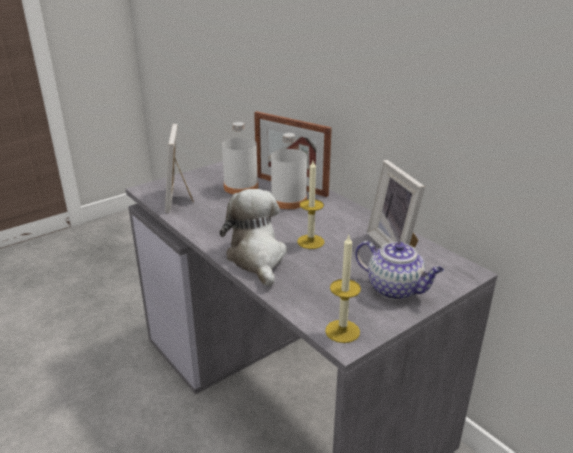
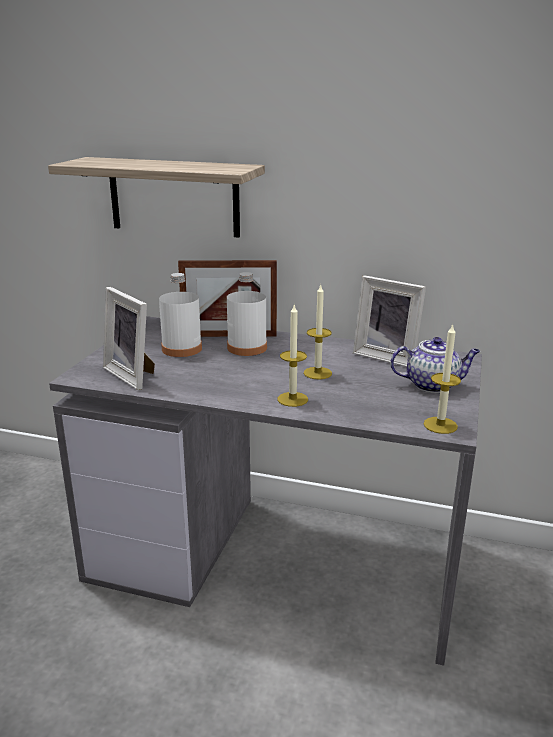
camera: 35 degrees left, 5 degrees down
plush toy [219,189,287,287] -> candle [278,303,308,407]
none -> shelf [48,157,265,238]

